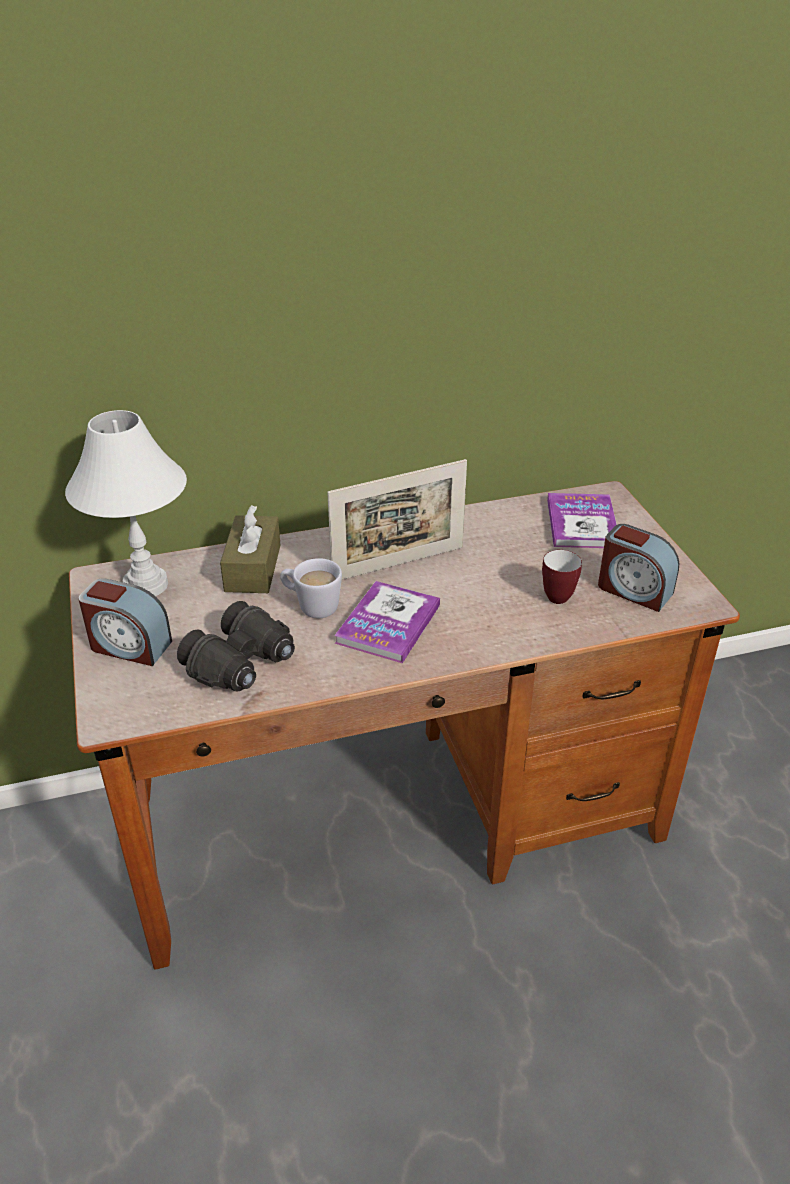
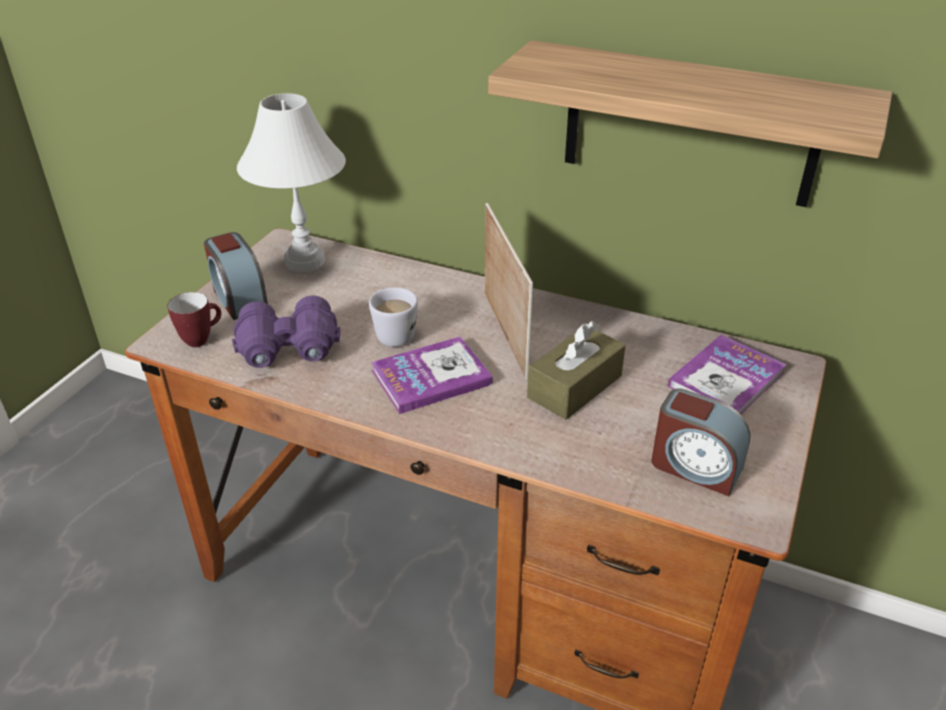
camera: 40 degrees right, 0 degrees up
black binoculars [177,601,295,692] -> purple binoculars [232,295,340,368]
brown tissue box [220,505,280,593] -> brown tissue box moved to [527,321,626,420]
picture frame [327,459,467,580] -> picture frame turned 120 degrees counterclockwise [485,203,533,379]
mug [542,550,582,604] -> mug moved to [168,292,221,347]
alarm clock [598,524,679,612] -> alarm clock turned 45 degrees counterclockwise [652,388,751,496]
none -> shelf [488,40,892,207]

